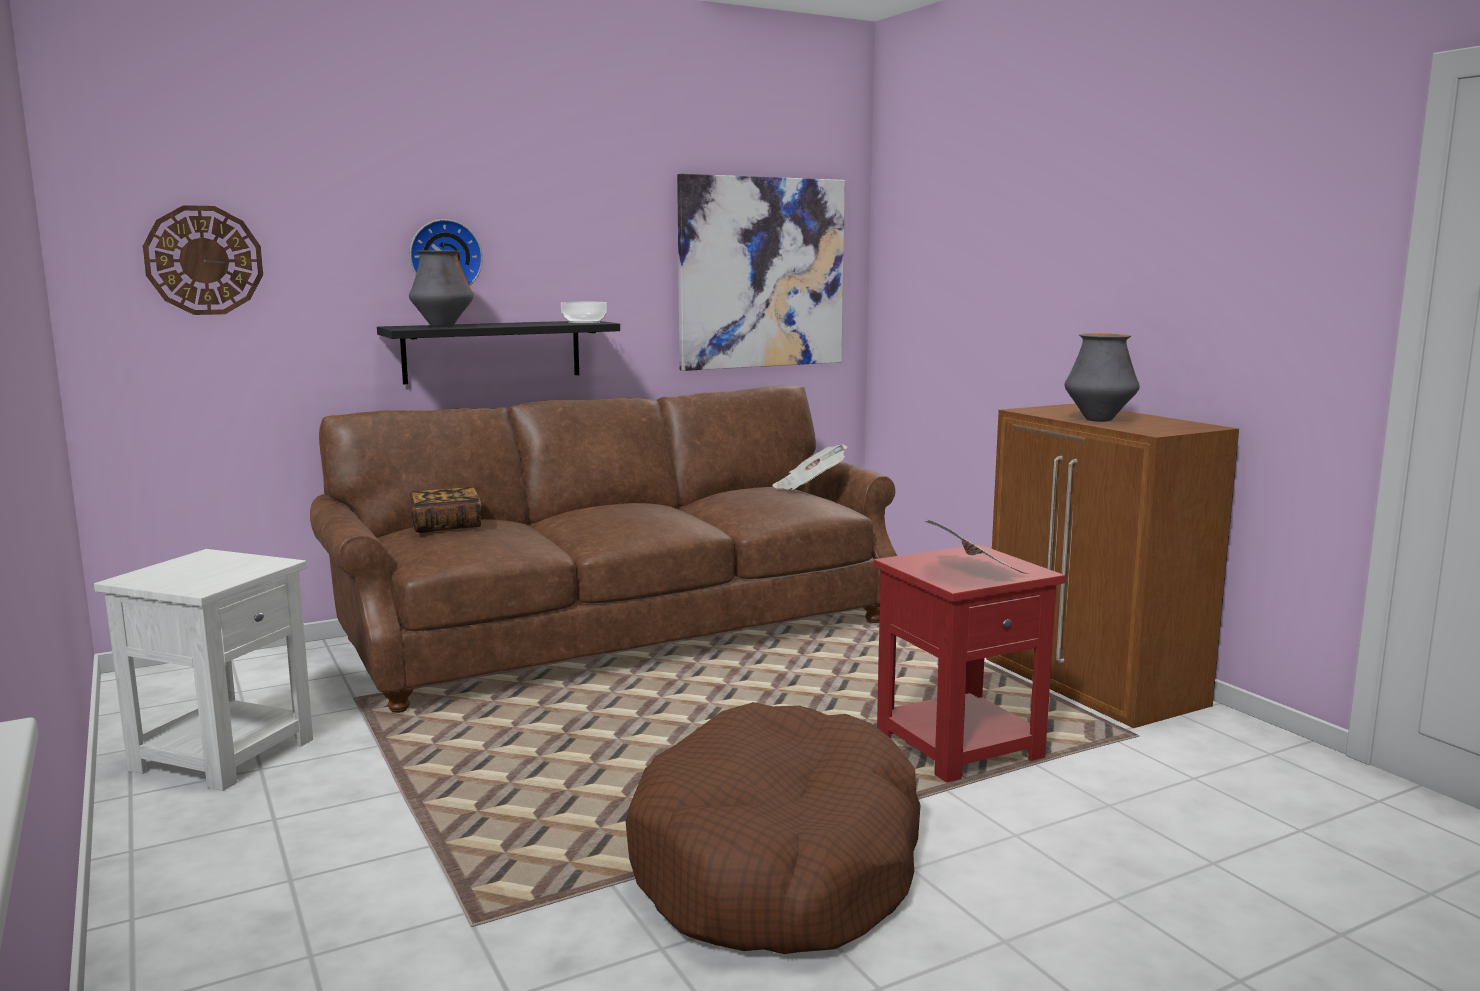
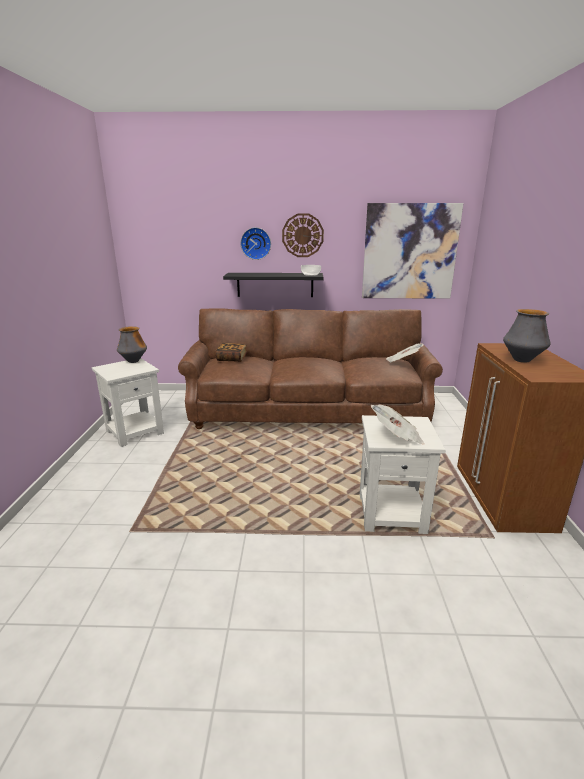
camera: 30 degrees right, 10 degrees up
wall clock [143,205,263,315] -> wall clock moved to [282,213,324,257]
vase [409,250,474,327] -> vase moved to [117,326,147,363]
brown dog bed [626,702,921,954] -> none
red side table [873,544,1065,783] -> white side table [360,415,446,534]

